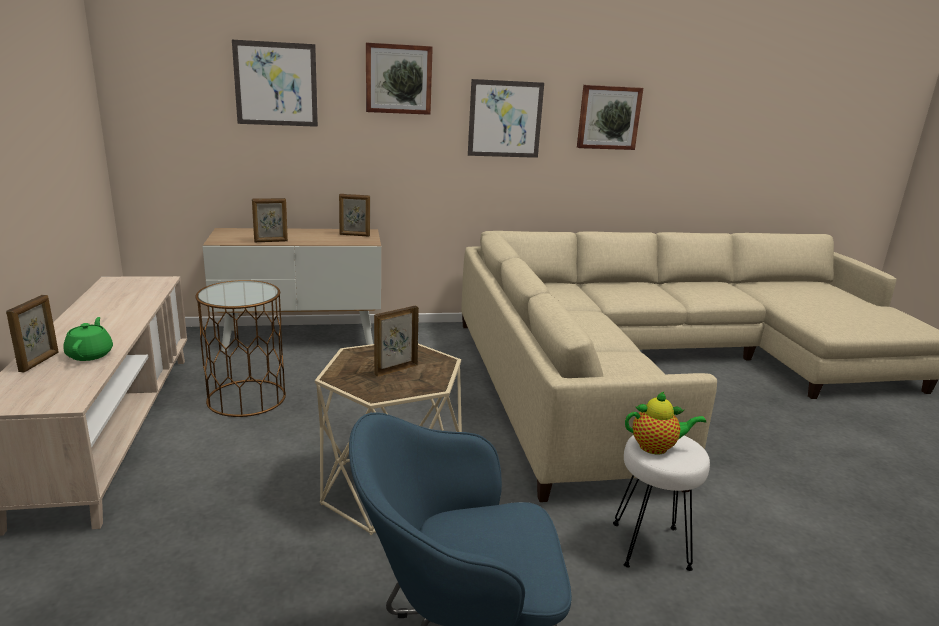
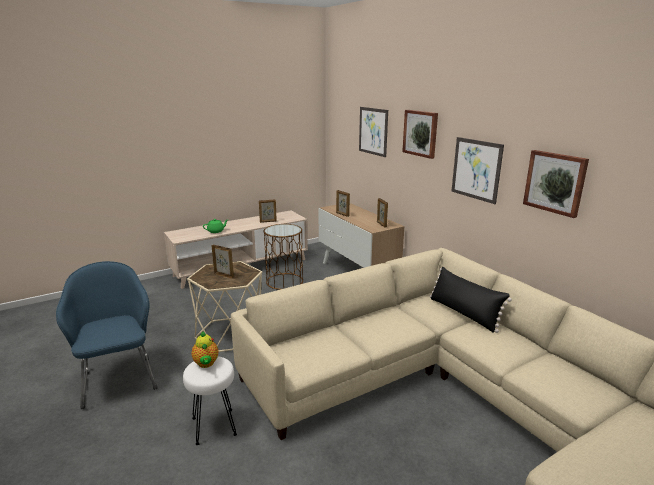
camera: 70 degrees right, 0 degrees up
picture frame [6,295,59,373] -> picture frame moved to [259,200,277,223]
none -> black pillow [430,267,512,333]

